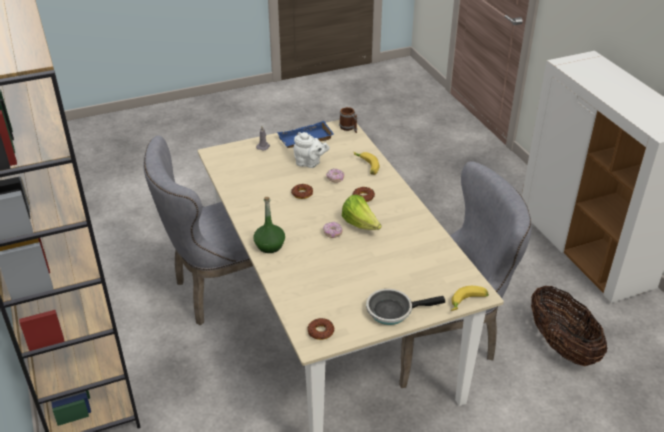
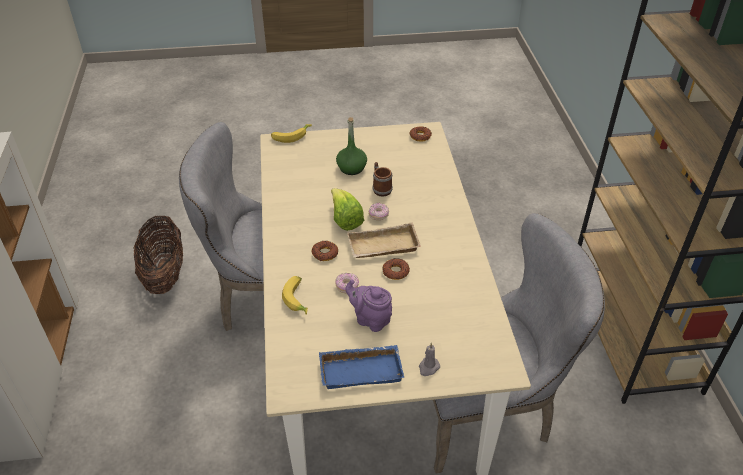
camera: 165 degrees left, 5 degrees up
green bottle [253,197,285,253] -> green bottle moved to [336,117,367,175]
white teapot [293,132,330,168] -> purple teapot [345,279,392,332]
mug [339,107,357,133] -> mug moved to [372,162,393,197]
frying pan [366,289,445,325] -> none
none -> beige tray [347,222,421,258]

